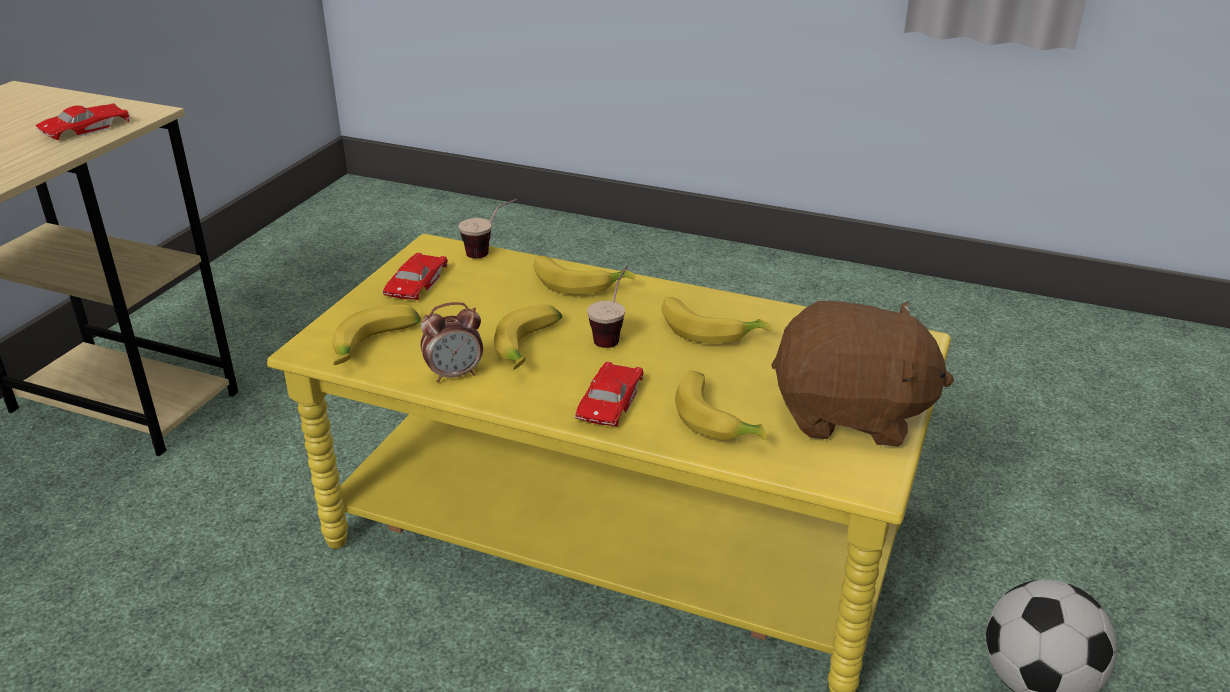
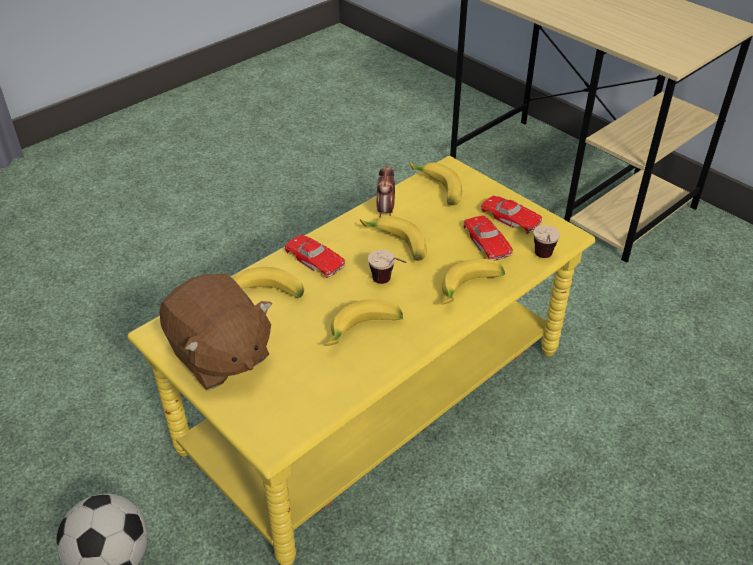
camera: 115 degrees right, 10 degrees up
red toy car [35,104,131,140] -> red toy car moved to [463,216,513,260]
brown plush toy [771,301,954,446] -> brown plush toy turned 75 degrees counterclockwise [160,273,272,390]

